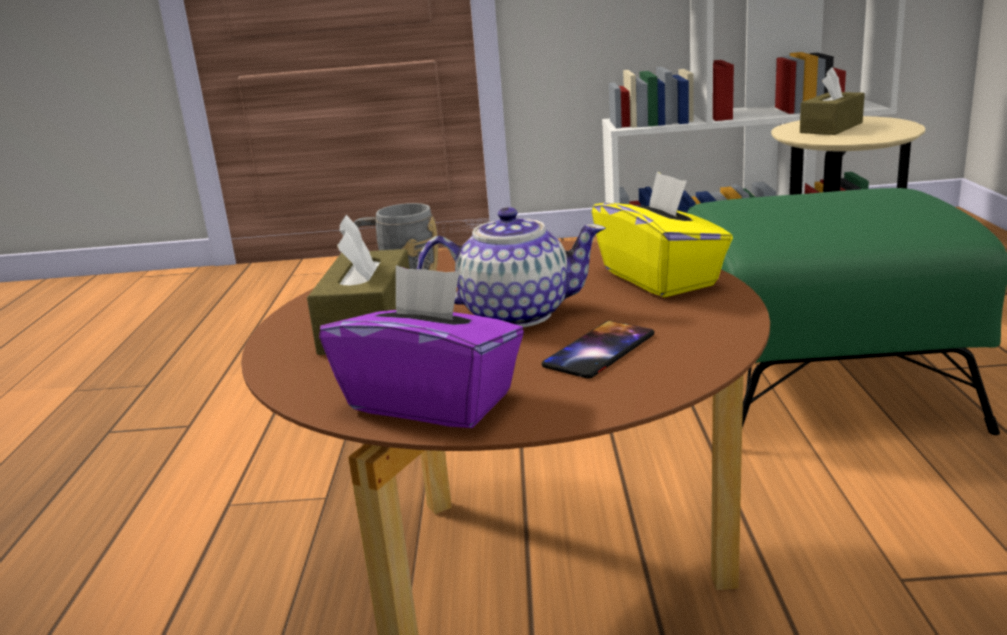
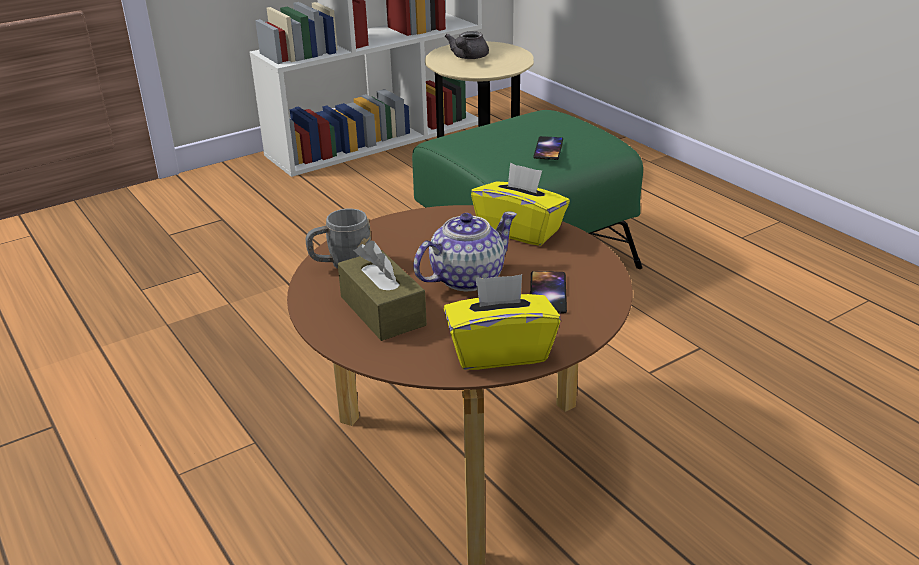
camera: 35 degrees left, 10 degrees up
purple tissue box [319,265,524,428] -> yellow tissue box [444,274,561,370]
brown tissue box [800,67,865,135] -> grey teapot [445,31,489,59]
none -> phone [533,136,563,160]

